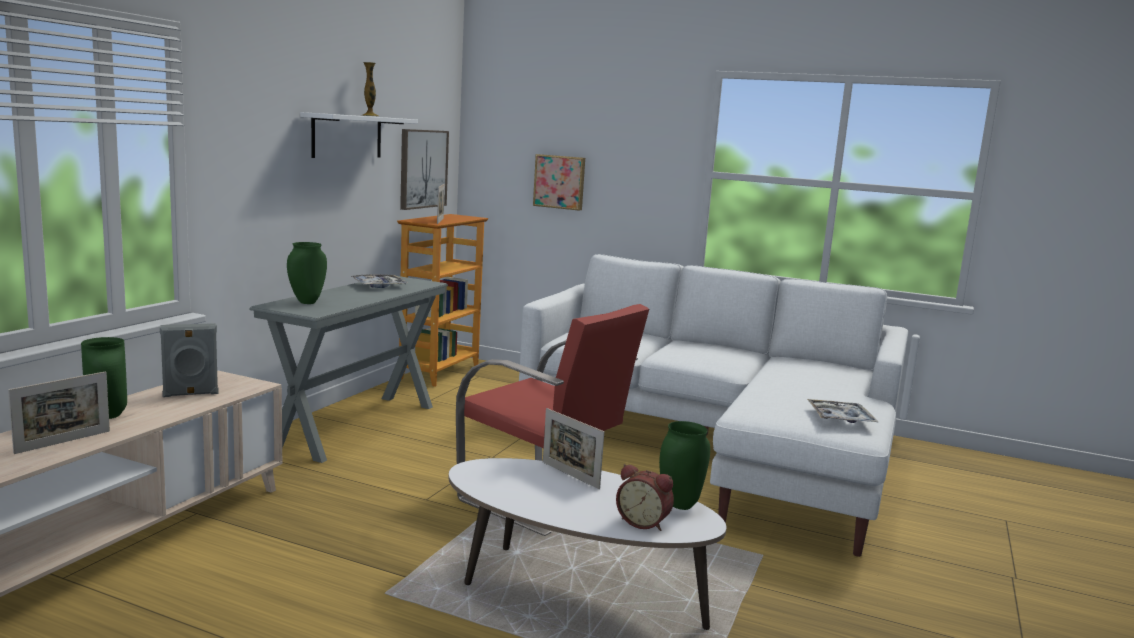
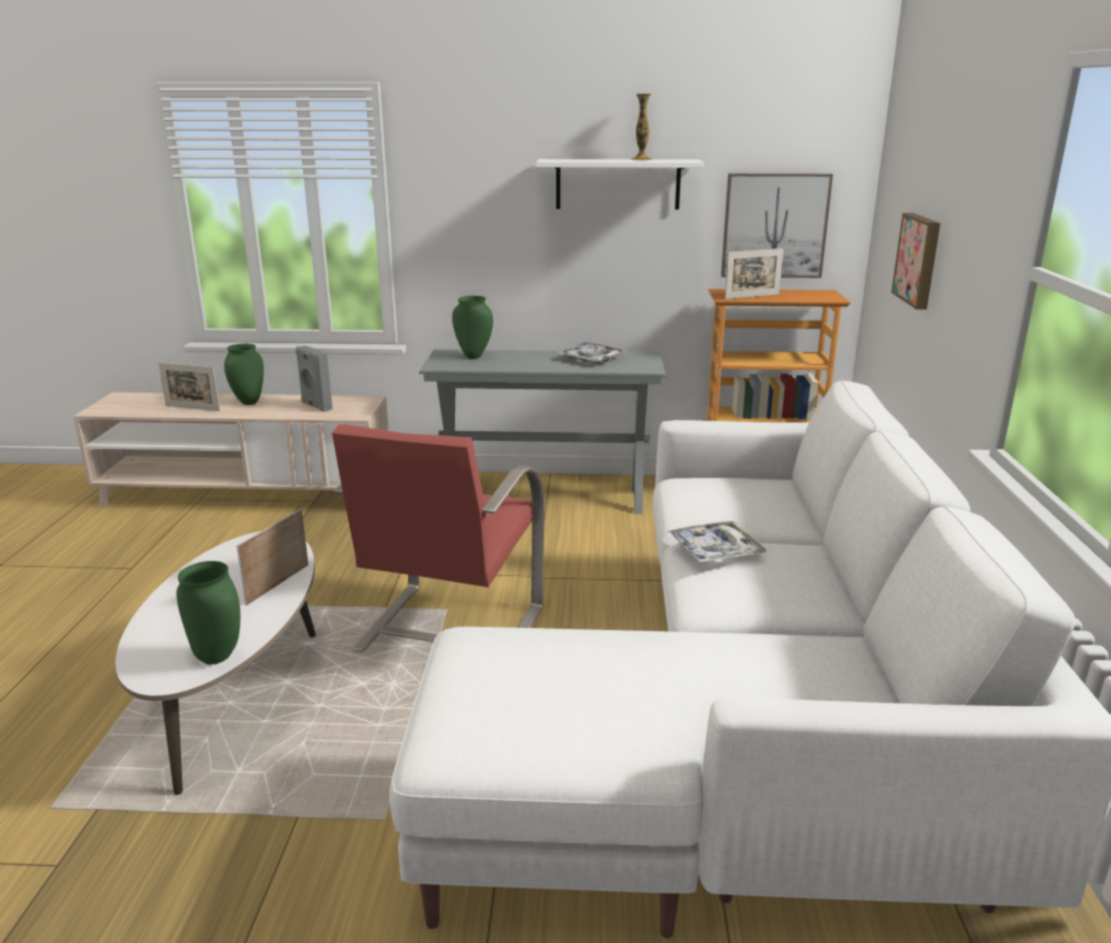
camera: 70 degrees right, 10 degrees up
alarm clock [616,464,674,531] -> none
tray [807,399,879,423] -> tray moved to [668,521,767,563]

